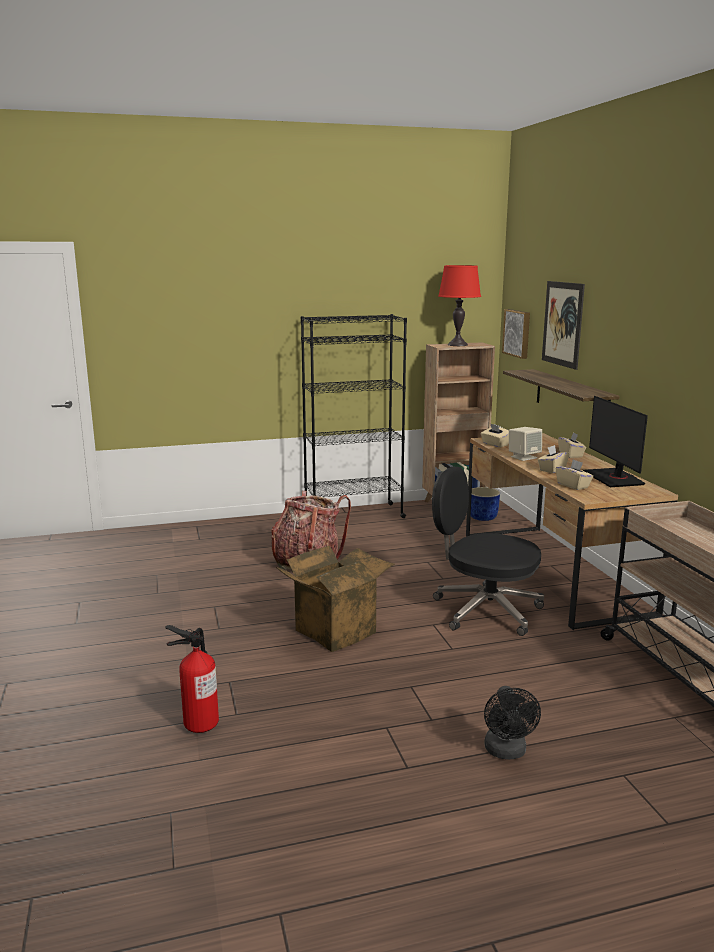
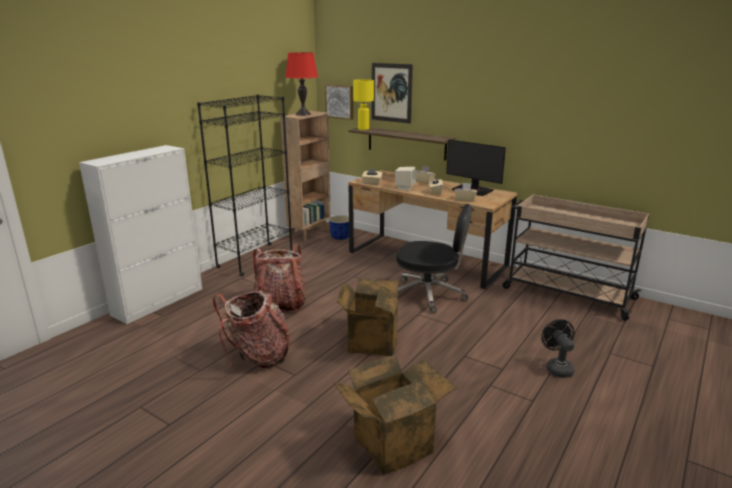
camera: 40 degrees left, 5 degrees up
fire extinguisher [165,625,219,733] -> cardboard box [334,355,458,475]
black office chair [432,467,544,636] -> black office chair turned 150 degrees counterclockwise [396,204,472,313]
black fan [484,686,541,759] -> black fan turned 150 degrees counterclockwise [541,319,575,378]
none -> white cabinet [79,145,202,324]
none -> backpack [213,290,290,368]
none -> yellow table lamp [353,79,374,130]

